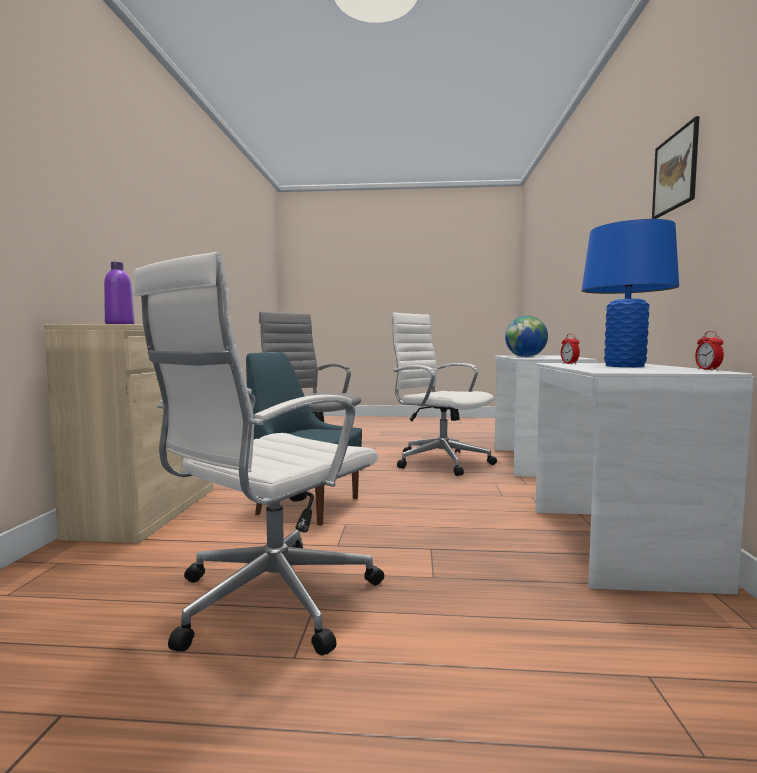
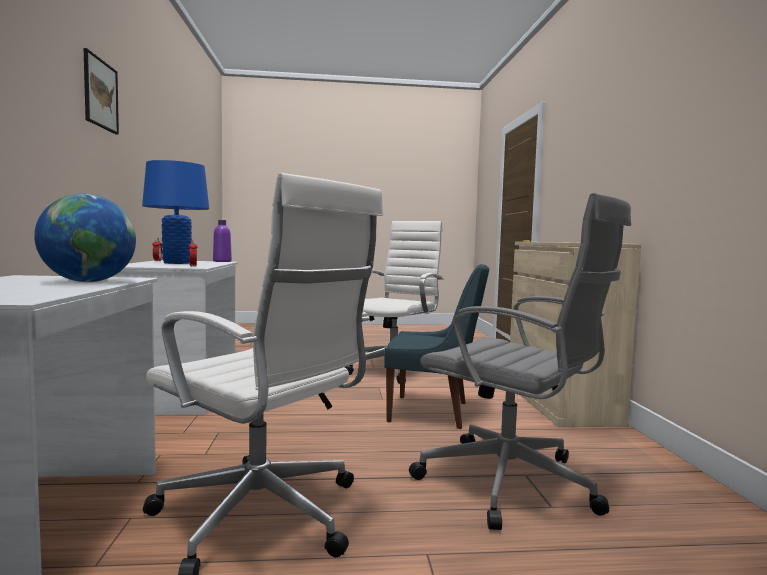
camera: 170 degrees right, 0 degrees up
purple bottle [104,262,135,324] -> purple bottle moved to [213,220,232,262]

